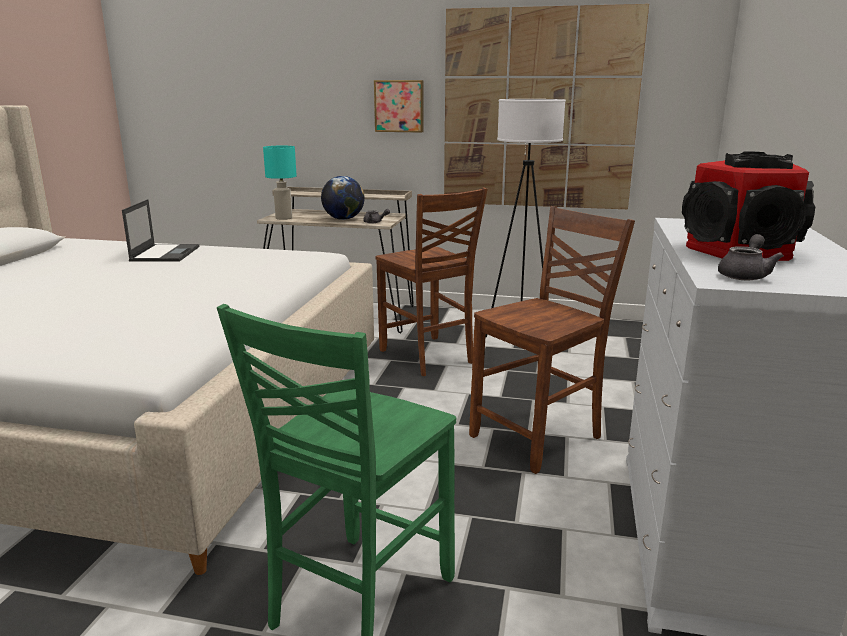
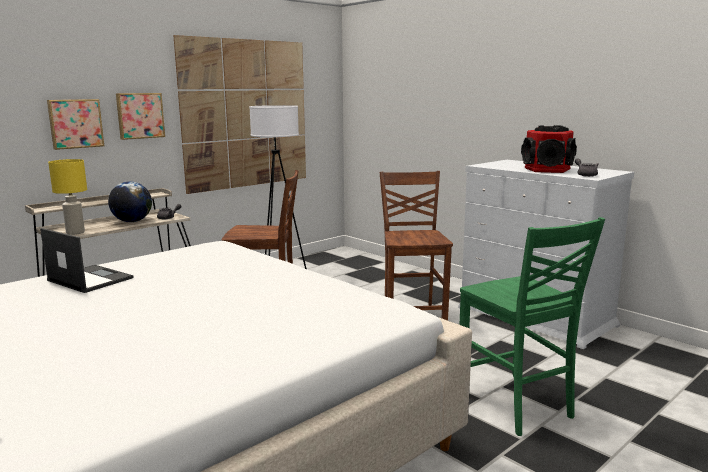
camera: 55 degrees left, 5 degrees down
turquoise table lamp [263,146,297,220] -> yellow table lamp [48,159,87,235]
none -> picture [47,99,104,150]

